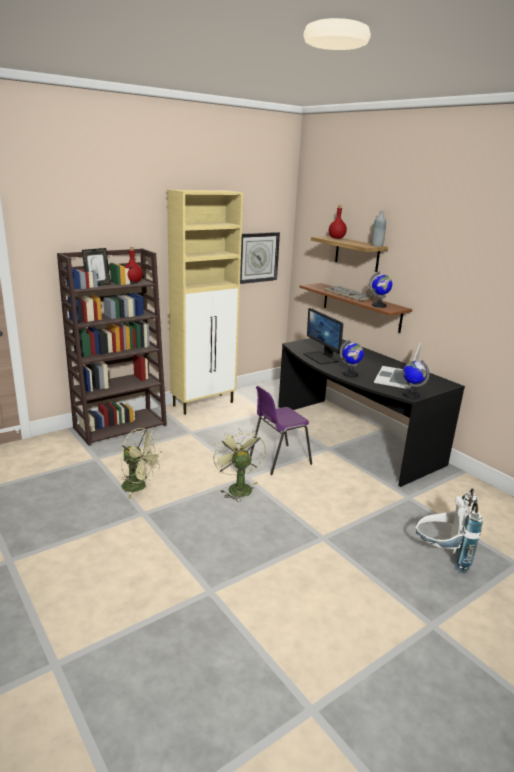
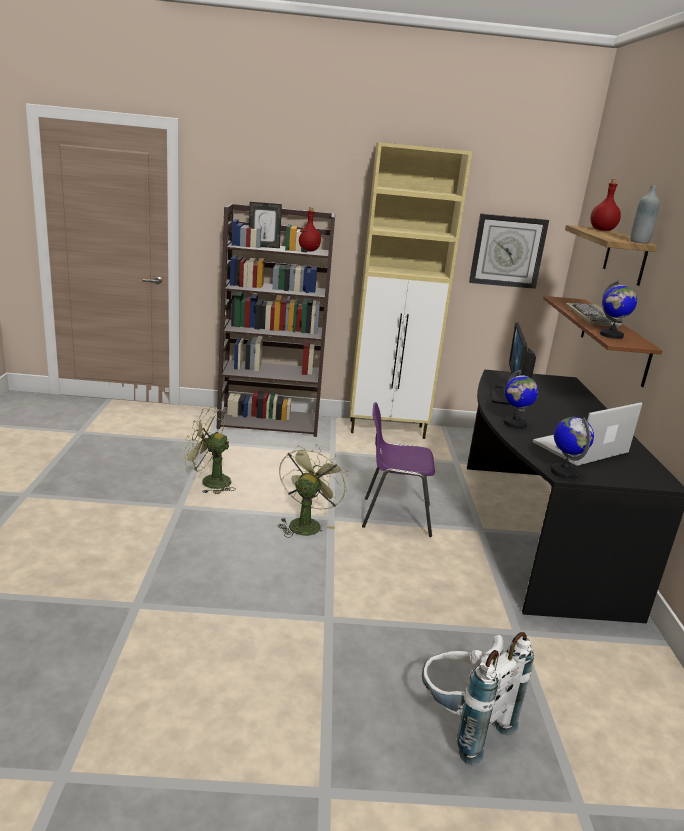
camera: 35 degrees right, 0 degrees up
green fan [120,428,162,498] -> green fan turned 135 degrees clockwise [182,407,236,494]

